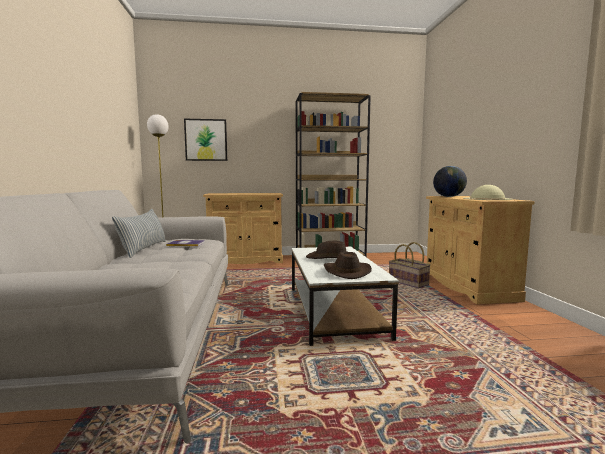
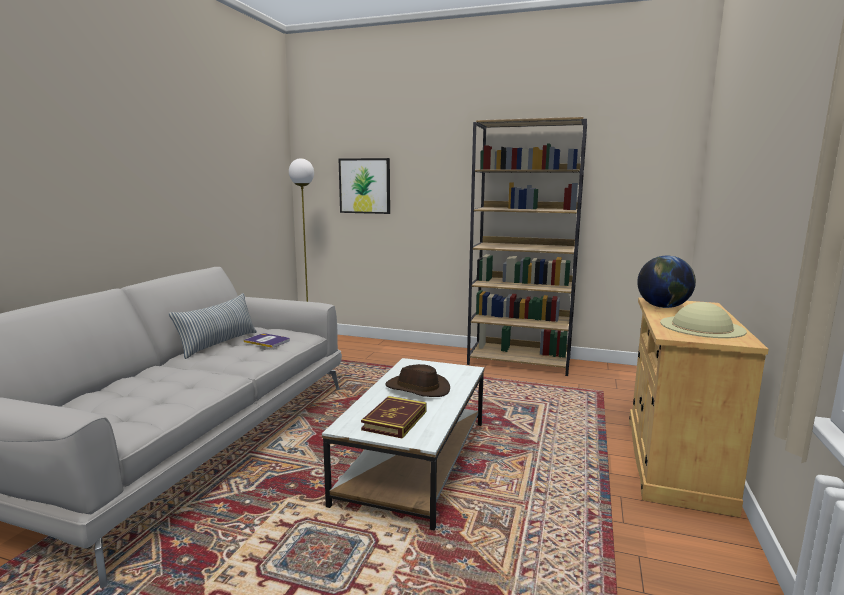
camera: 25 degrees right, 5 degrees up
beige cabinet [203,193,283,264] -> none
brown hat [324,252,372,279] -> book [361,396,426,439]
basket [389,242,431,288] -> none

